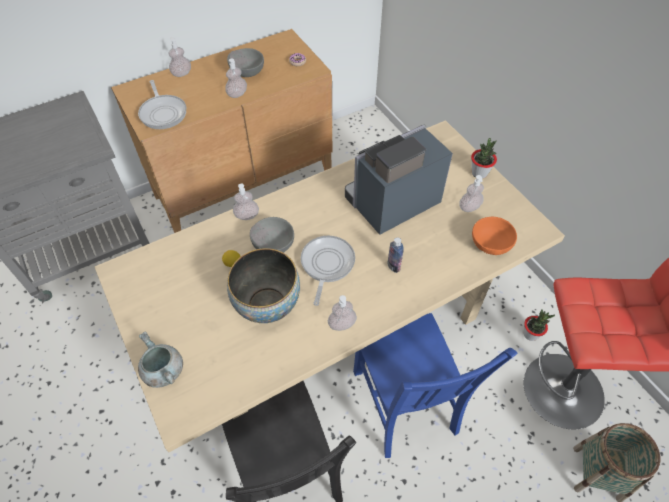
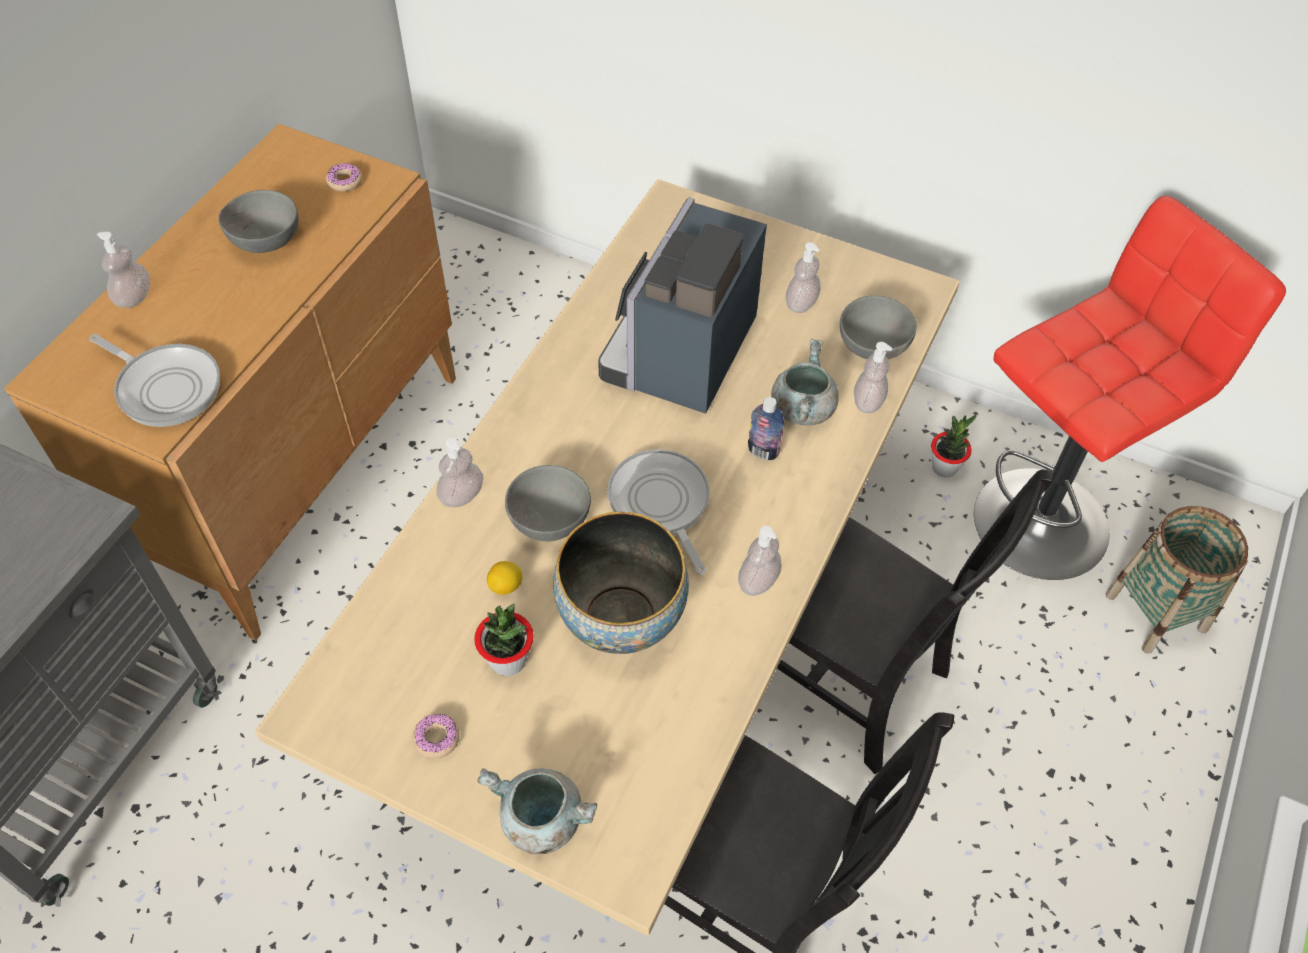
camera: 35 degrees left, 0 degrees up
soap dispenser [225,58,247,98] -> soap dispenser moved to [854,342,892,413]
blue chair [353,313,518,458] -> black chair [777,469,1055,774]
potted plant [471,138,497,179] -> potted plant moved to [474,604,534,676]
orange bowl [472,217,517,255] -> grey bowl [840,295,917,359]
none -> donut [413,714,460,759]
none -> grey cooking pot [771,339,839,425]

